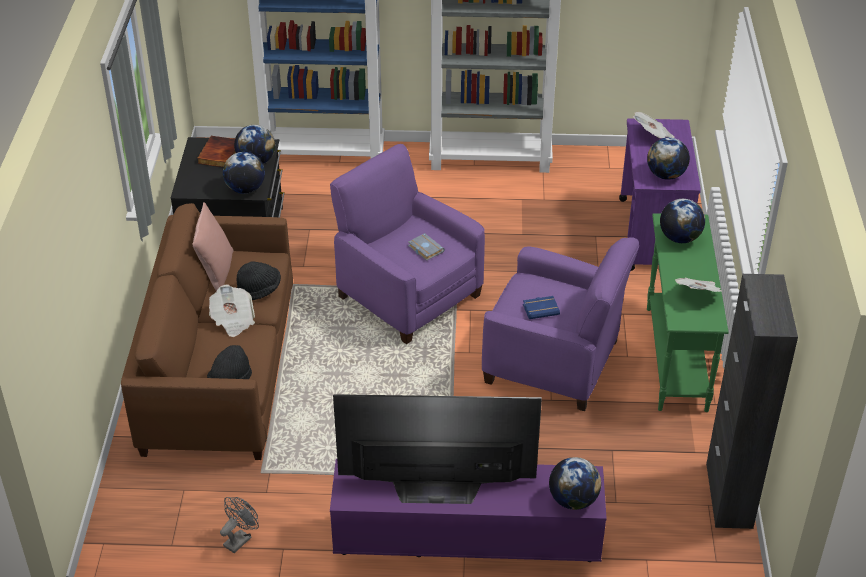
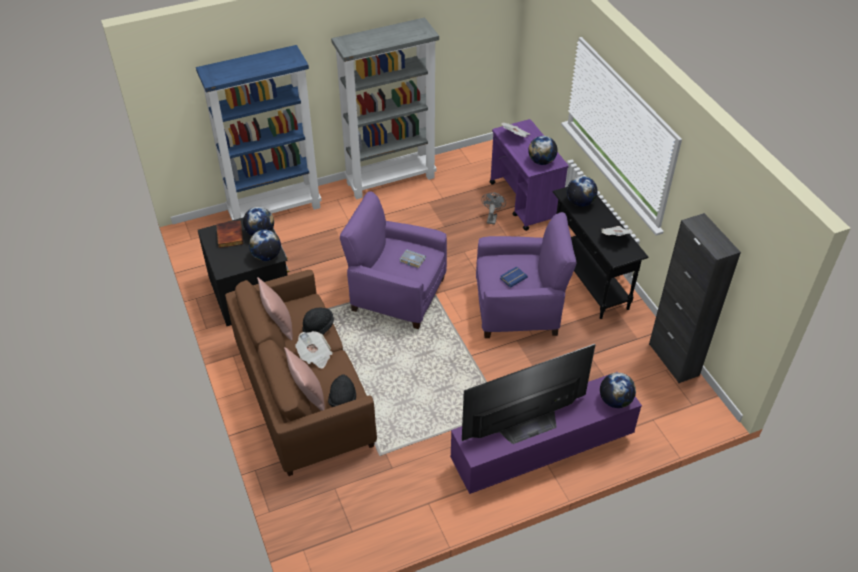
camera: 25 degrees left, 5 degrees up
grey fan [220,497,259,553] -> grey fan moved to [482,193,506,225]
green console table [647,213,729,412] -> black console table [553,187,649,319]
none -> pink pillow [284,347,325,411]

